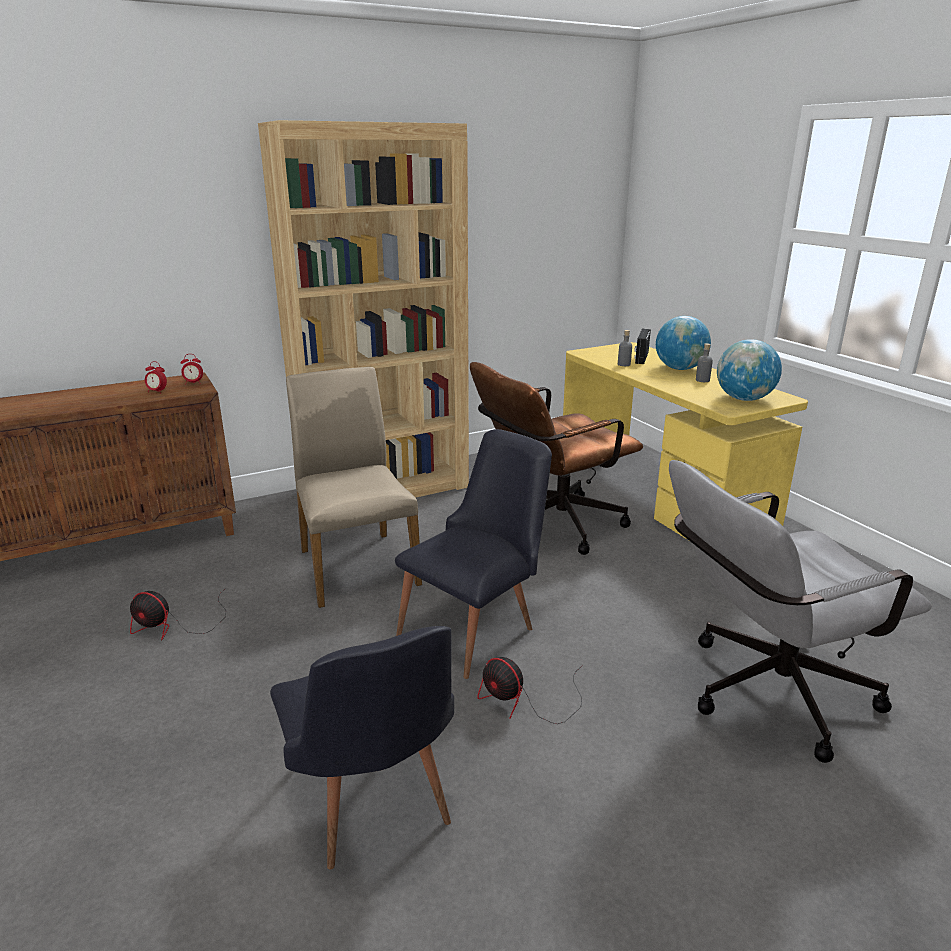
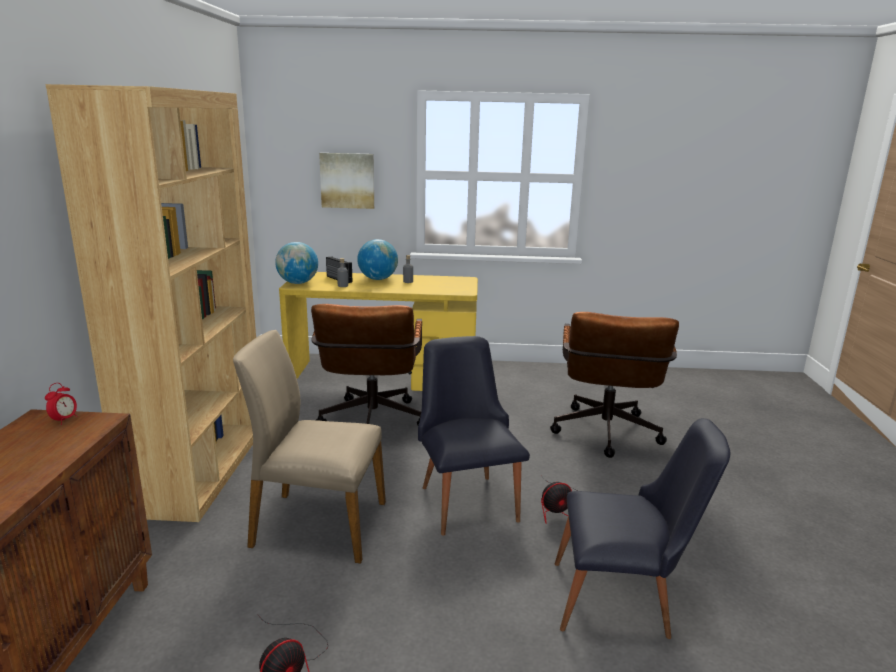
camera: 60 degrees left, 5 degrees down
alarm clock [145,361,167,394] -> none
grey office chair [669,460,932,763] -> brown office chair [550,312,679,458]
globe [717,339,782,401] -> globe moved to [275,242,318,284]
none -> picture [319,153,374,209]

